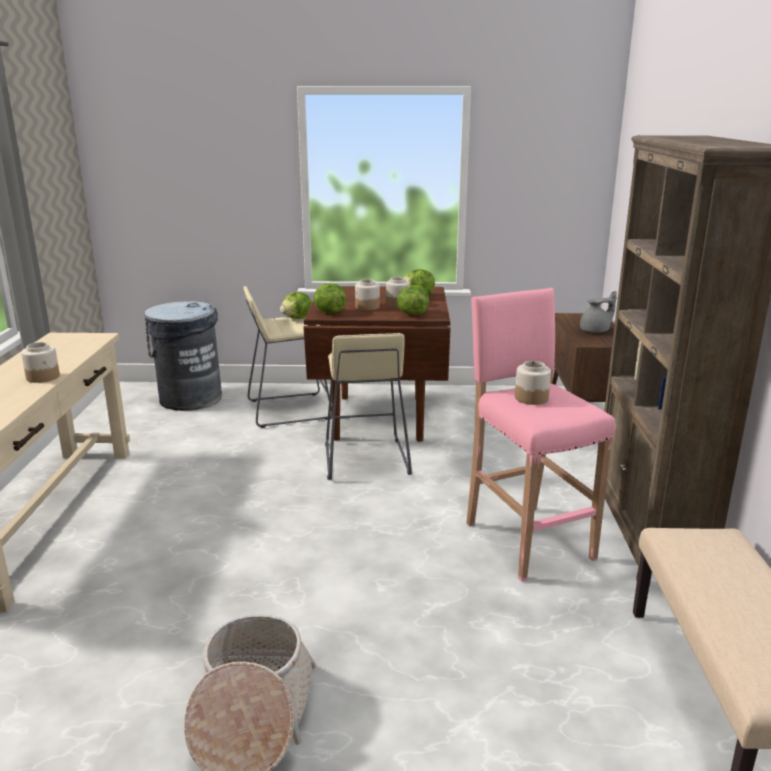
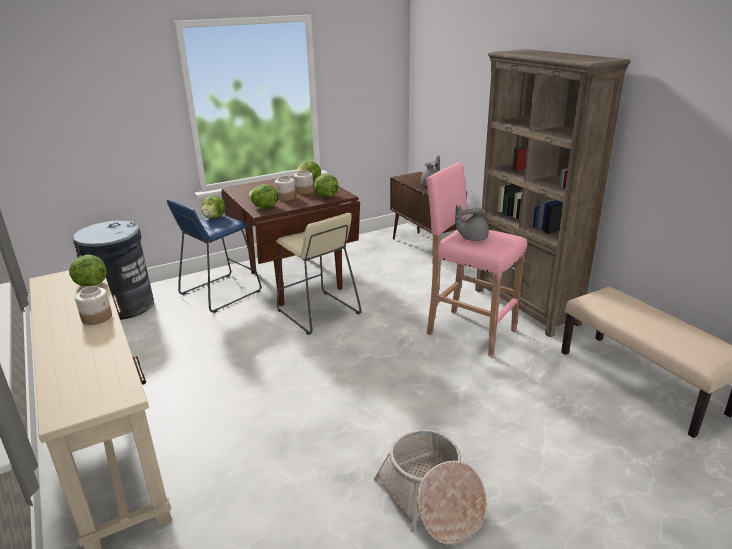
camera: 30 degrees left, 5 degrees up
beige stool [244,286,332,428] -> blue stool [167,200,261,313]
jar [515,361,551,405] -> grey teapot [455,205,489,241]
none -> lettuce [69,255,107,286]

